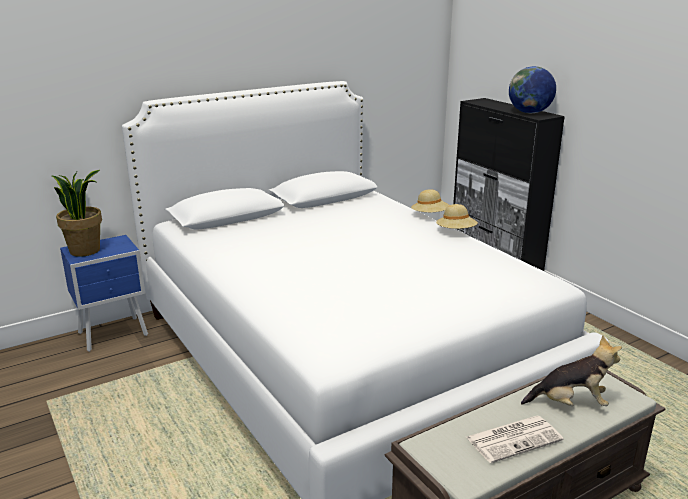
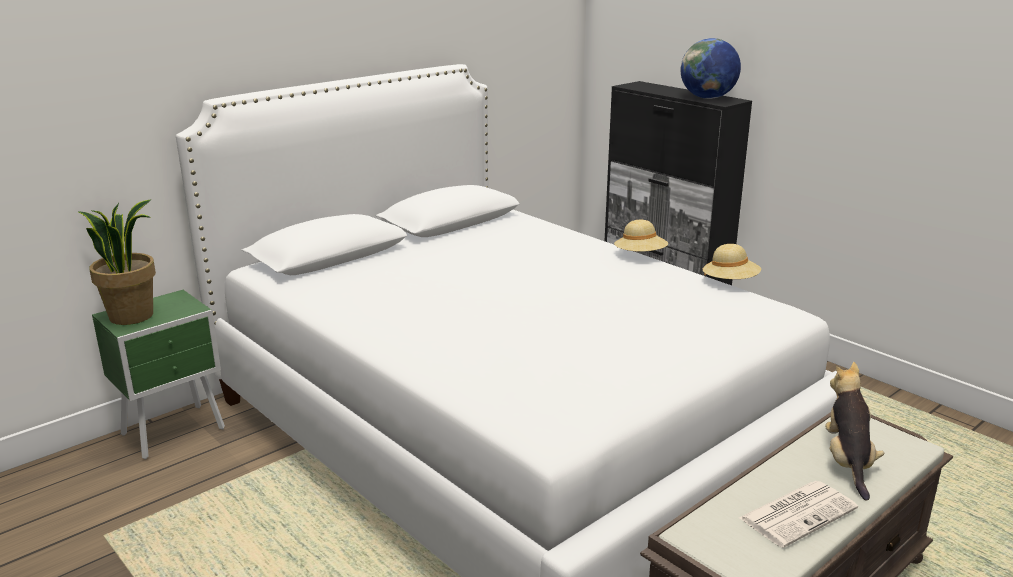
camera: 10 degrees left, 0 degrees up
blue nightstand [60,235,148,352] -> green nightstand [92,290,225,459]
beige hat [411,189,449,212] -> beige hat moved to [703,244,761,279]
plush toy [521,336,622,406] -> plush toy turned 75 degrees counterclockwise [825,362,884,501]

